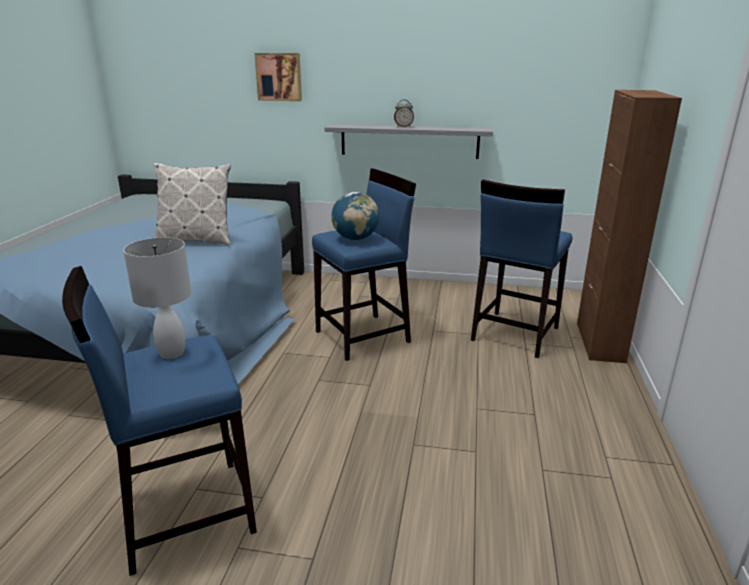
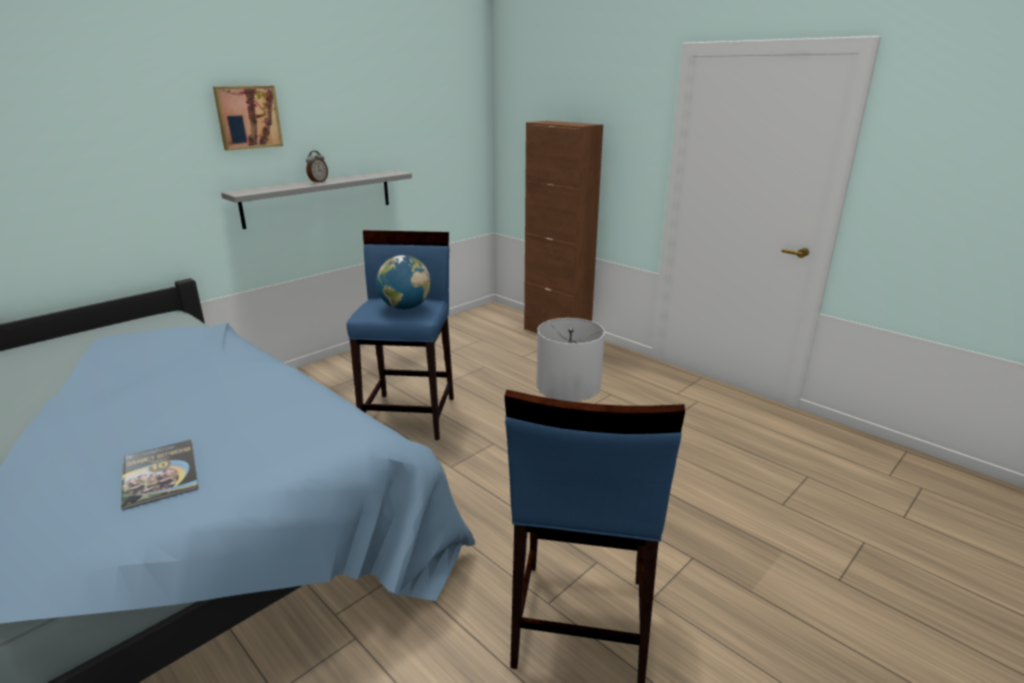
camera: 55 degrees left, 0 degrees up
pillow [154,163,231,245] -> none
picture [254,53,302,101] -> picture moved to [213,86,283,151]
blue stool [471,180,572,358] -> none
none -> book [121,440,199,510]

